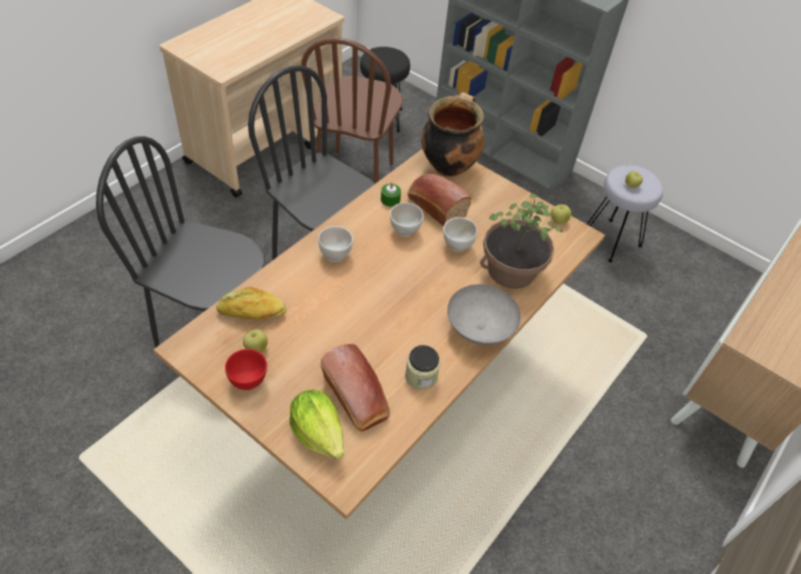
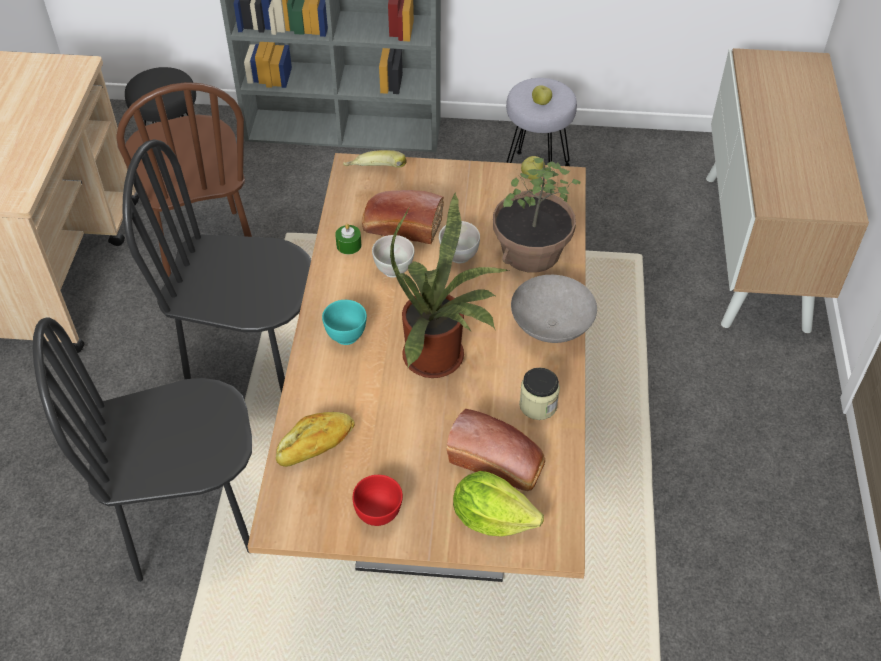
camera: 30 degrees left, 0 degrees up
apple [243,329,268,353] -> none
white bowl [318,226,353,262] -> turquoise bowl [322,300,367,345]
cooking pot [421,92,485,177] -> banana [343,150,407,168]
none -> potted plant [390,194,509,378]

